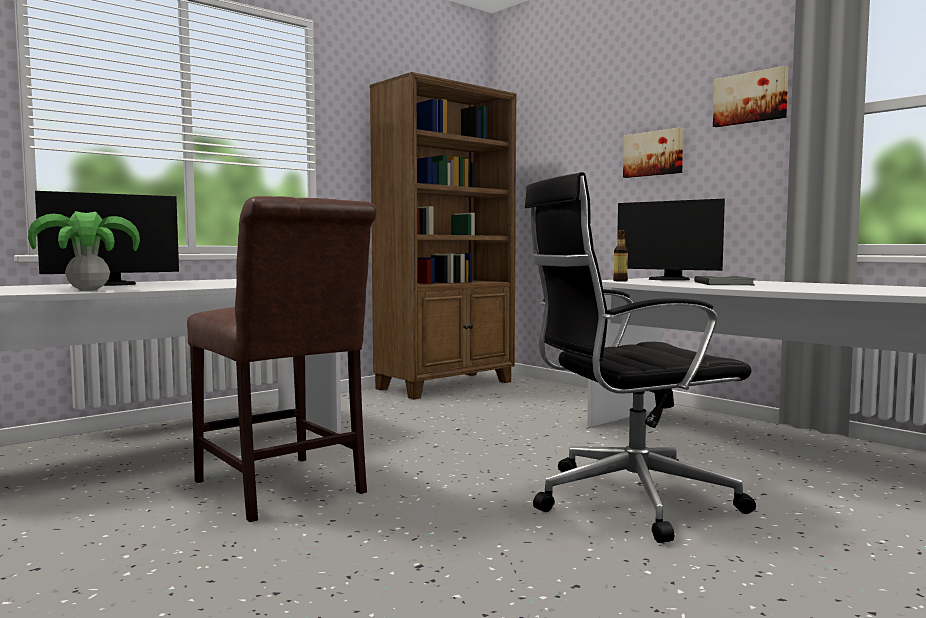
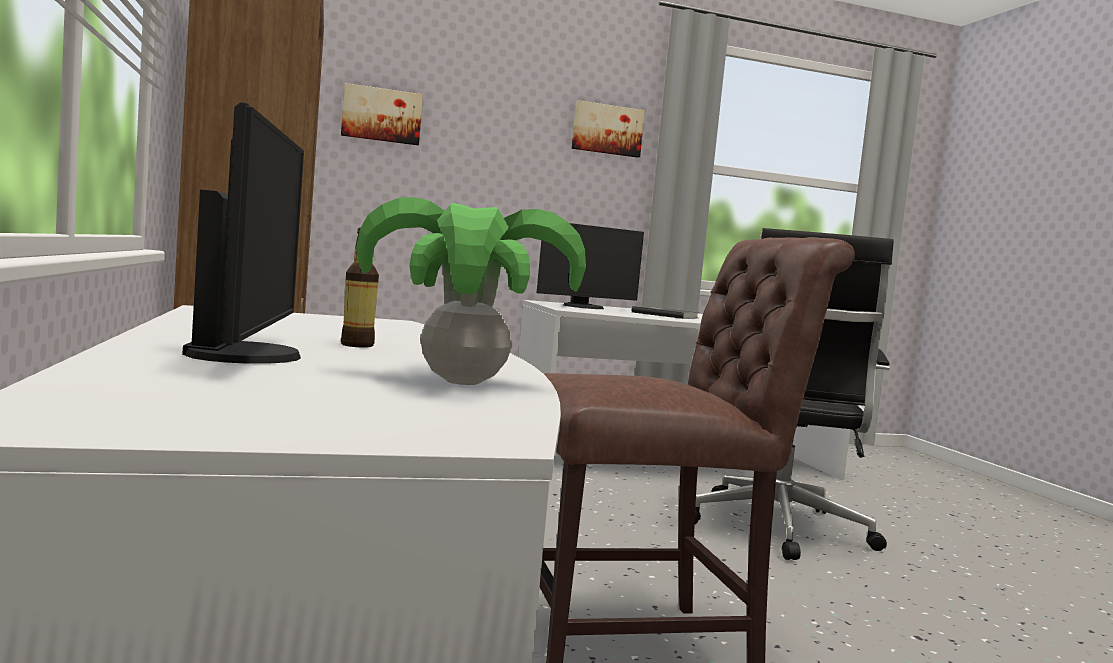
camera: 65 degrees left, 0 degrees up
bottle [613,230,628,282] -> bottle moved to [341,227,379,348]
picture [623,127,683,178] -> picture moved to [341,83,423,145]

